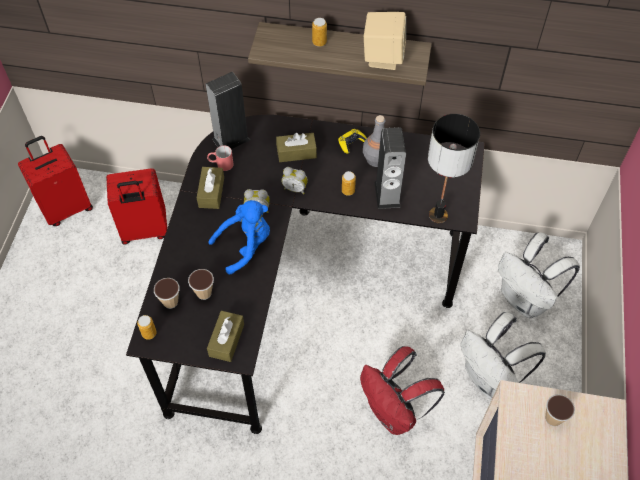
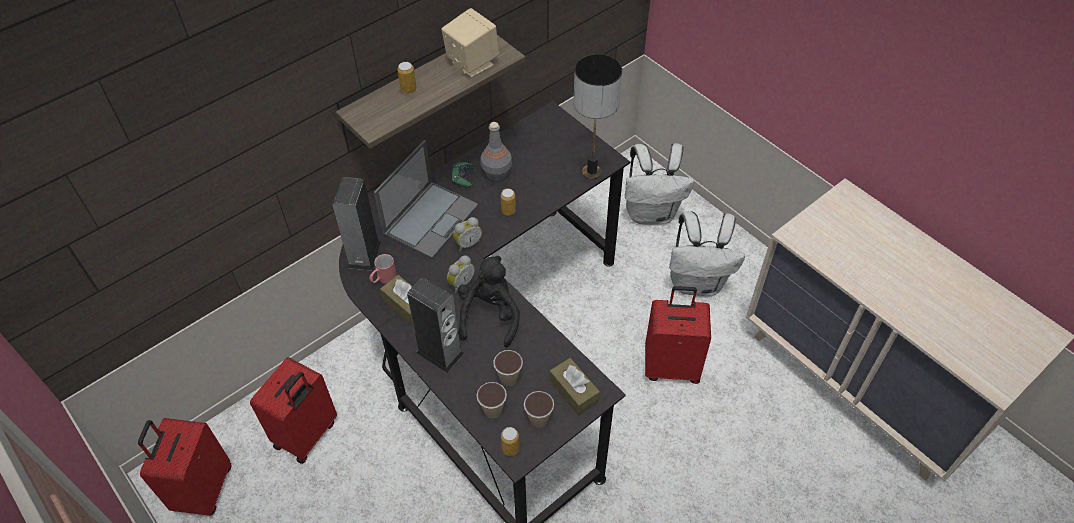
camera: 50 degrees left, 5 degrees down
blue plush toy [209,200,270,274] -> black plush toy [458,255,520,347]
brown tissue box [276,133,317,162] -> laptop [374,140,478,259]
yellow game controller [338,129,367,154] -> green game controller [451,162,474,188]
red backpack [360,346,445,435] -> red suitcase [645,286,711,384]
speaker [374,127,406,209] -> speaker moved to [407,277,464,373]
cup [545,394,575,426] -> cup moved to [524,391,554,428]

